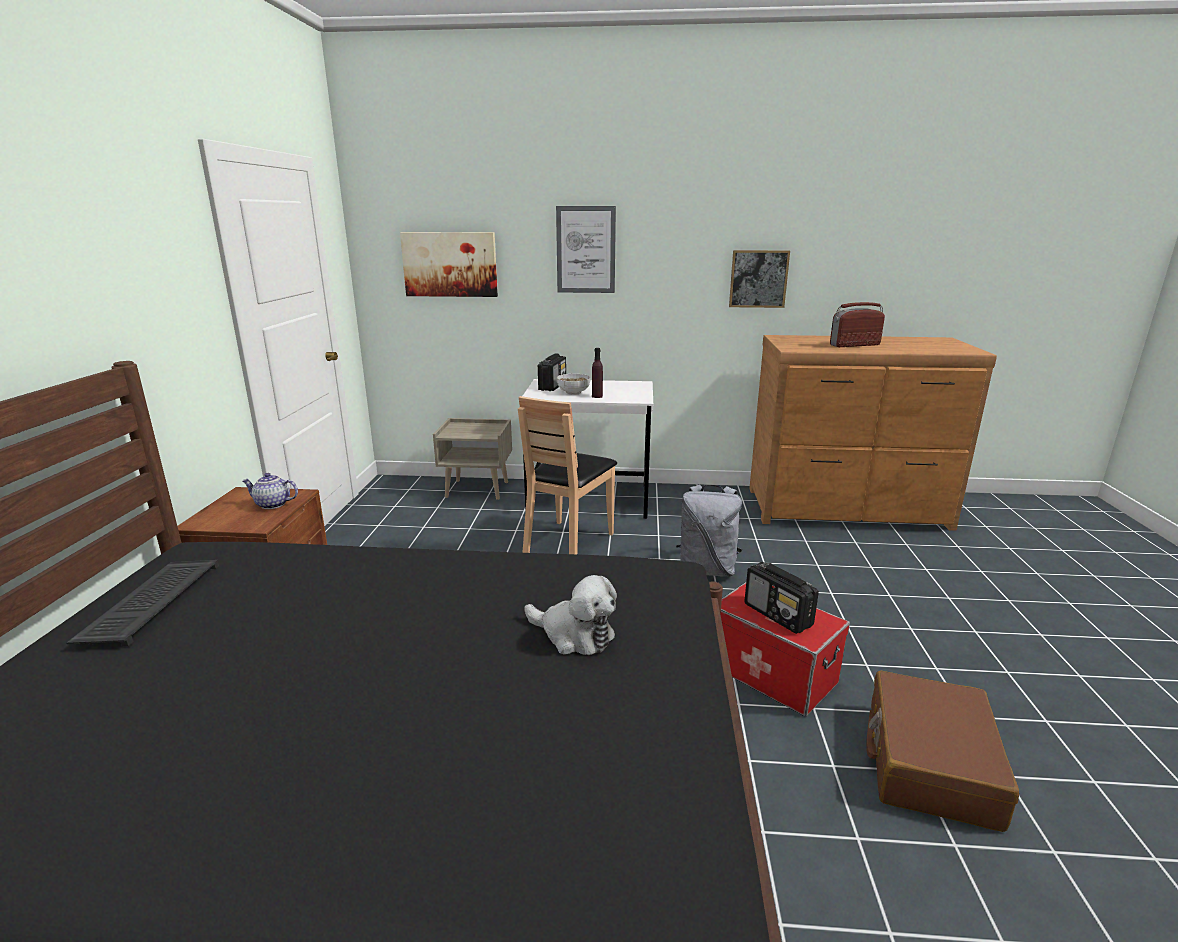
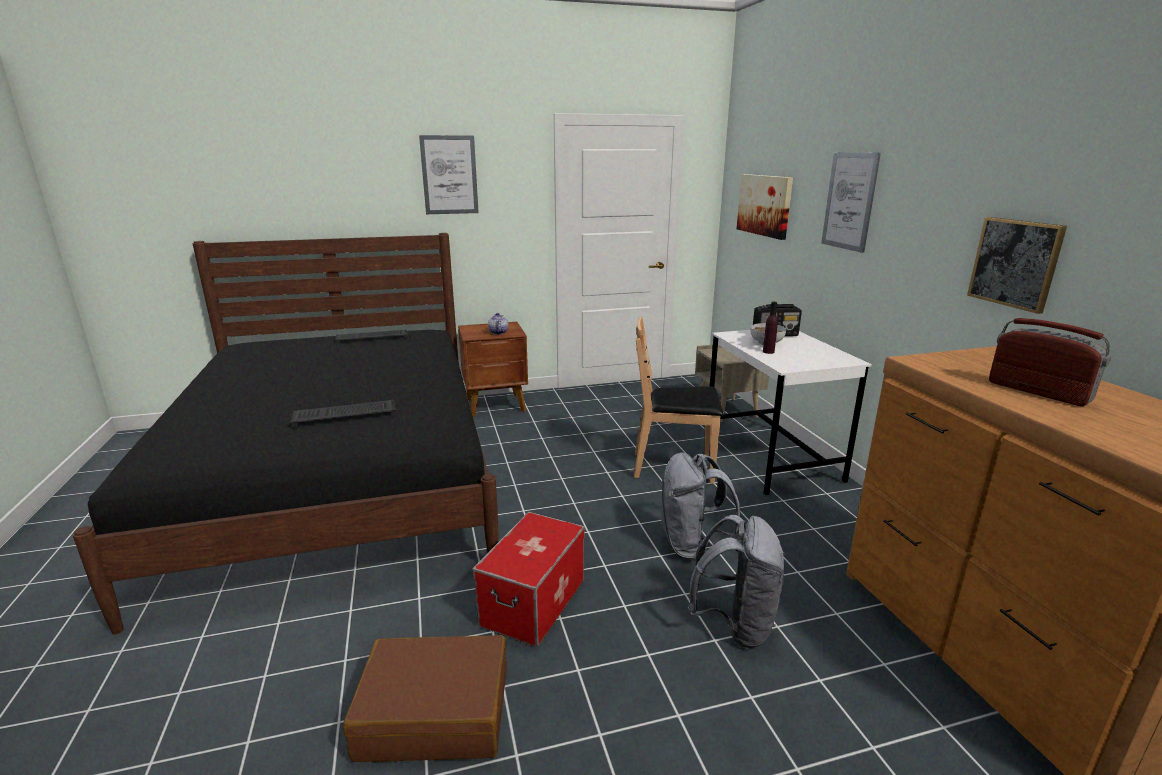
camera: 70 degrees right, 0 degrees up
plush toy [524,575,617,655] -> keyboard [290,400,396,427]
radio [744,562,819,634] -> none
none -> picture [419,135,479,214]
none -> grey backpack [688,515,786,648]

